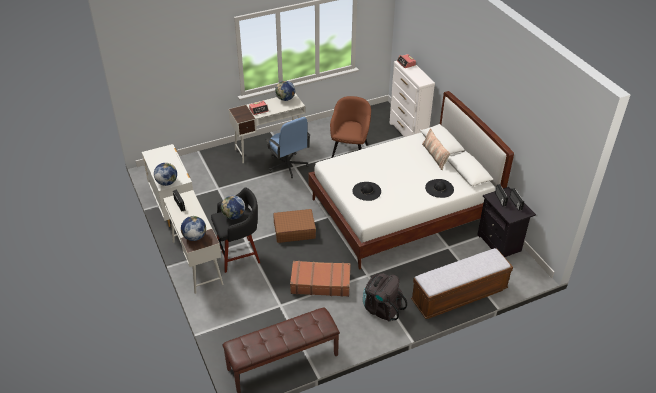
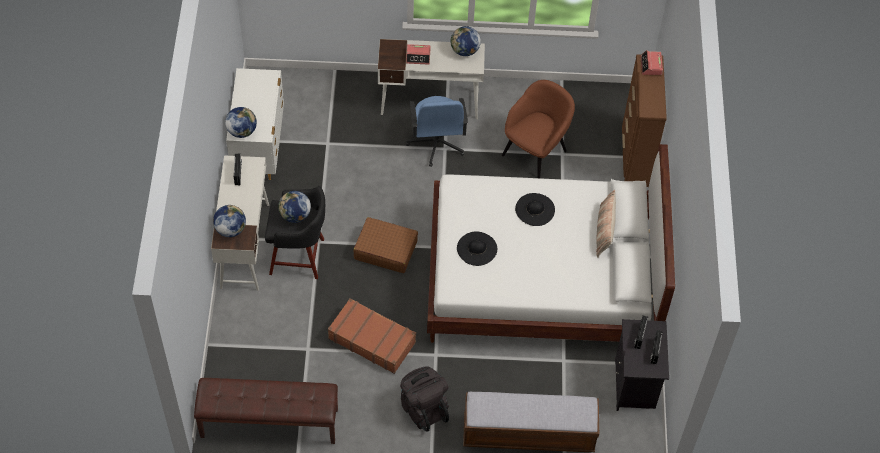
camera: 25 degrees right, 15 degrees up
white dresser [390,61,435,137] -> brown dresser [622,54,667,187]
black hat [425,179,454,198] -> black hat moved to [515,193,555,226]

